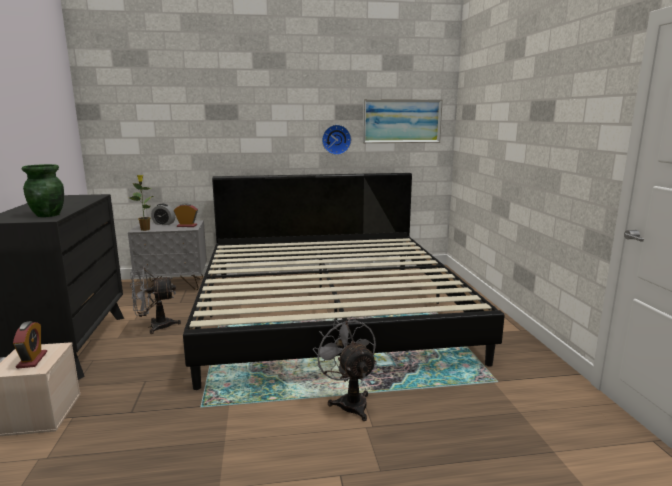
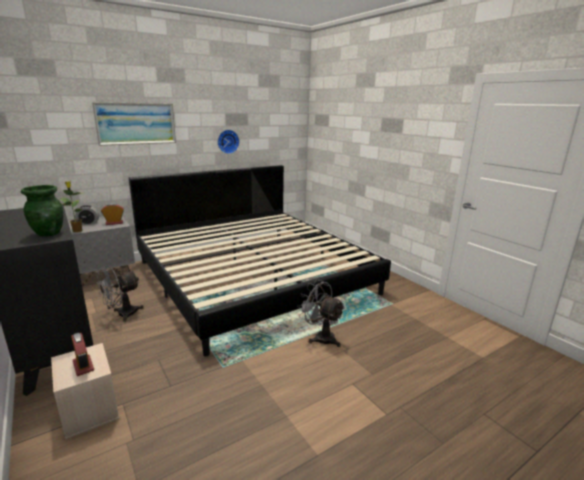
camera: 25 degrees left, 5 degrees up
picture [363,99,443,143] -> picture moved to [92,102,176,146]

